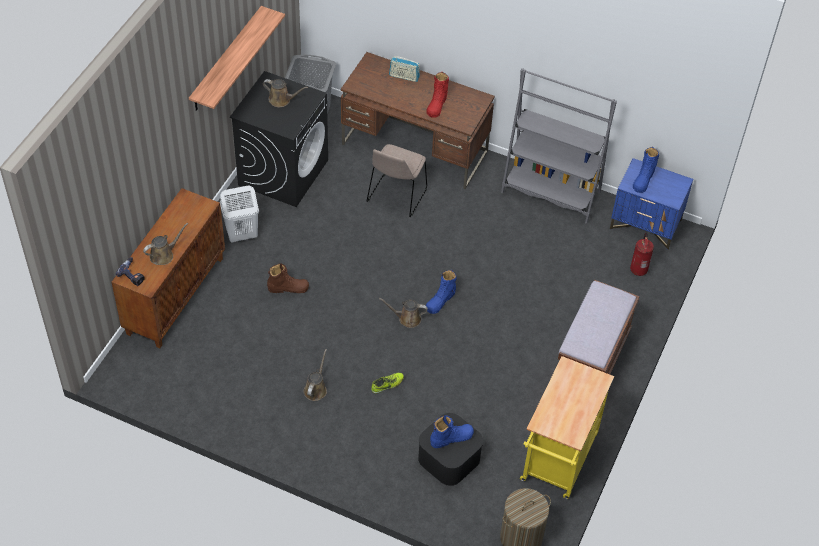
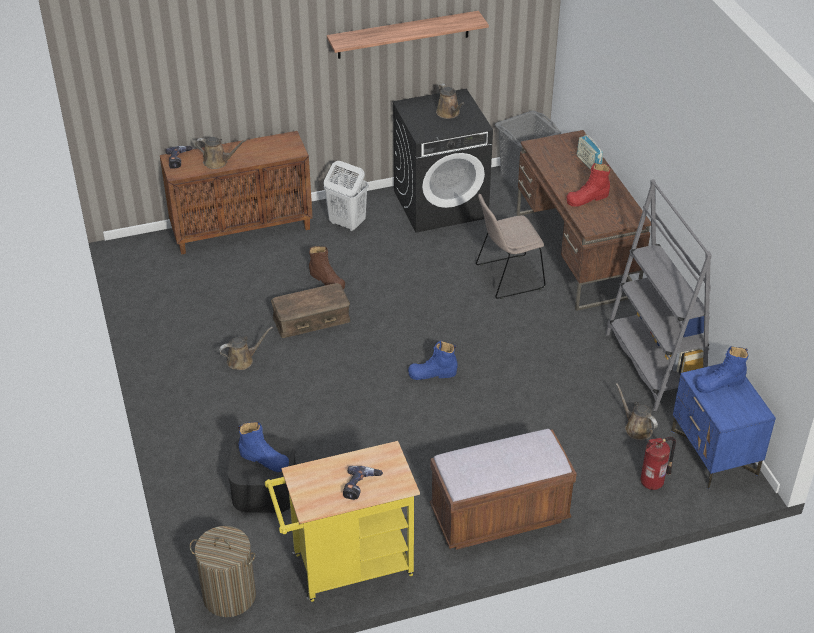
camera: 50 degrees right, 10 degrees down
shoe [371,373,404,394] -> none
brown watering can [379,298,428,328] -> brown watering can moved to [616,383,658,440]
none -> brown storage box [271,283,350,338]
none -> power drill [343,466,383,500]

